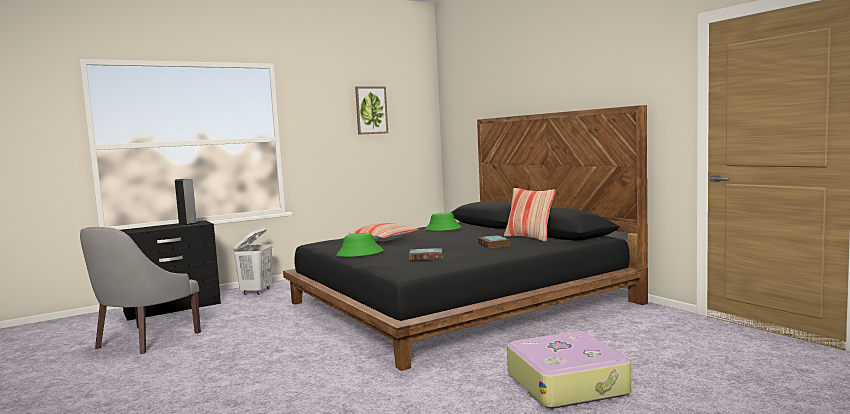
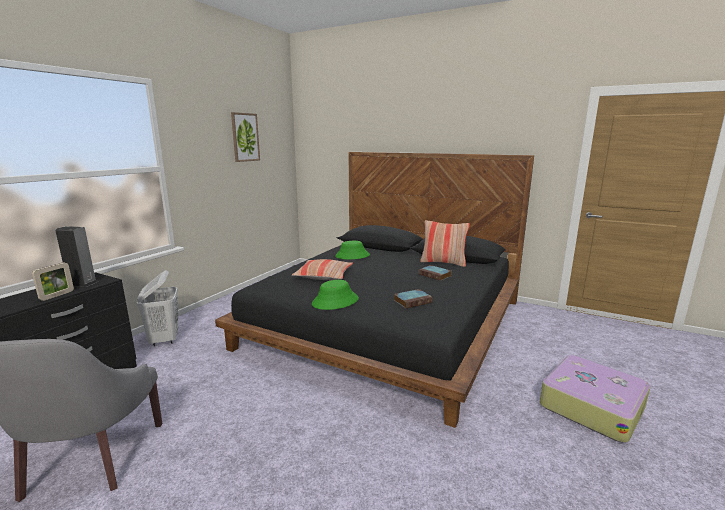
camera: 30 degrees left, 10 degrees up
none -> picture frame [32,262,74,301]

